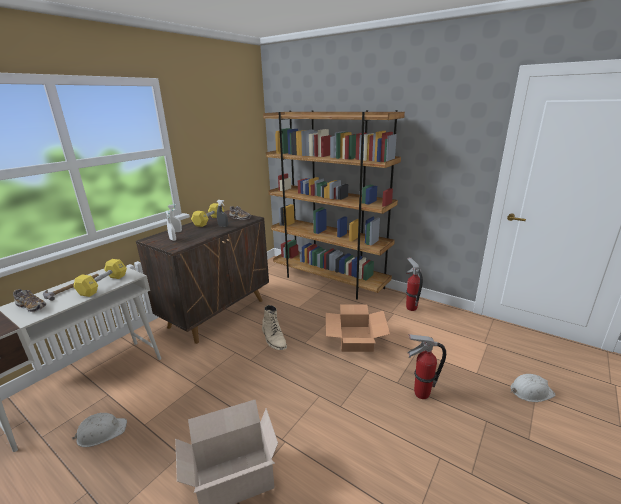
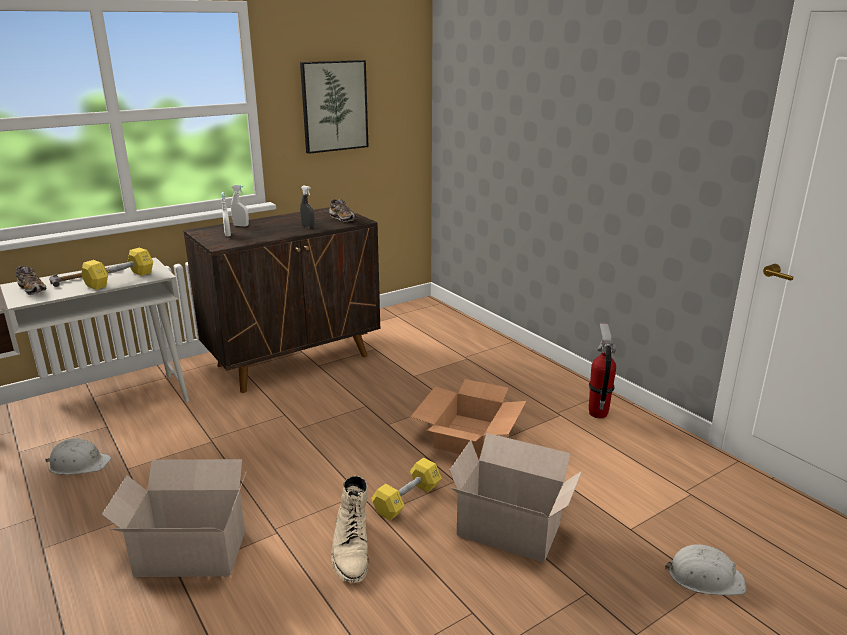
camera: 20 degrees right, 0 degrees up
yellow dumbbell [191,203,224,227] -> yellow dumbbell moved to [371,458,442,520]
beige boot [262,305,287,350] -> beige boot moved to [331,475,368,582]
brown bookcase [263,110,405,300] -> none
fire extinguisher [408,334,446,399] -> cardboard box [449,433,582,563]
none -> picture [300,60,368,154]

